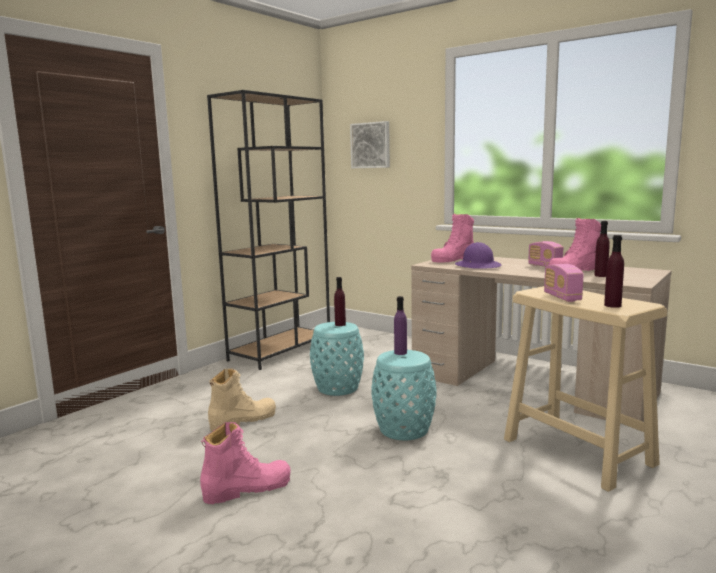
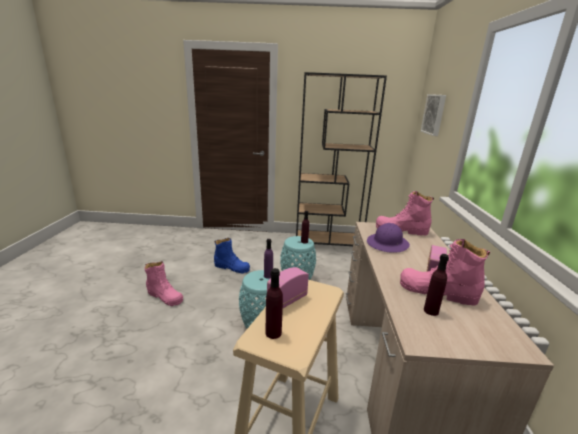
camera: 55 degrees right, 10 degrees up
beige boot [208,368,276,431] -> blue boot [214,238,250,274]

